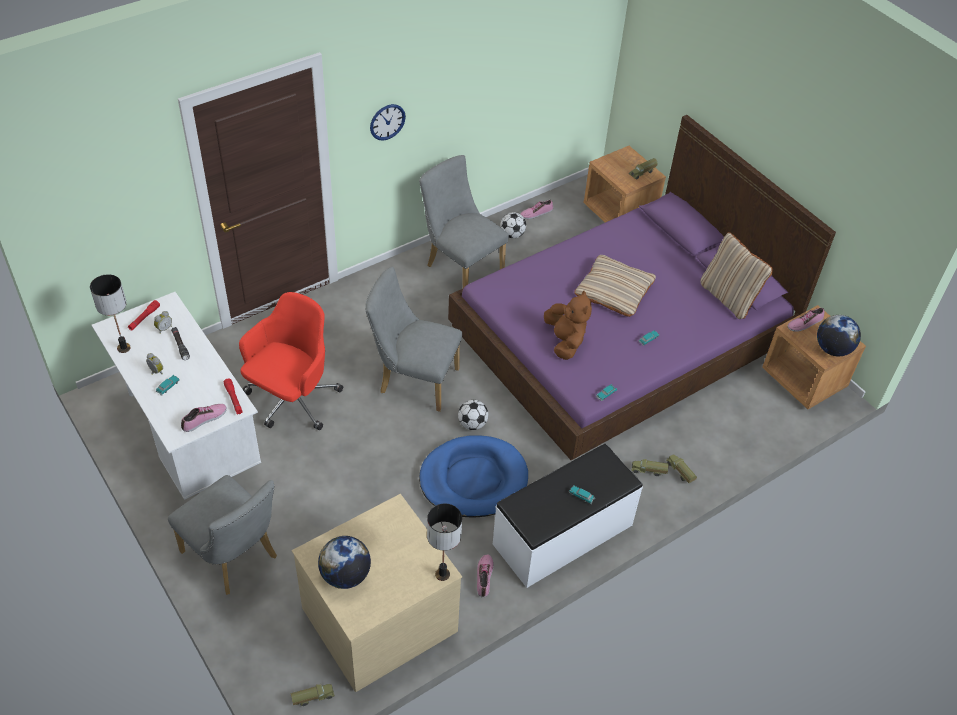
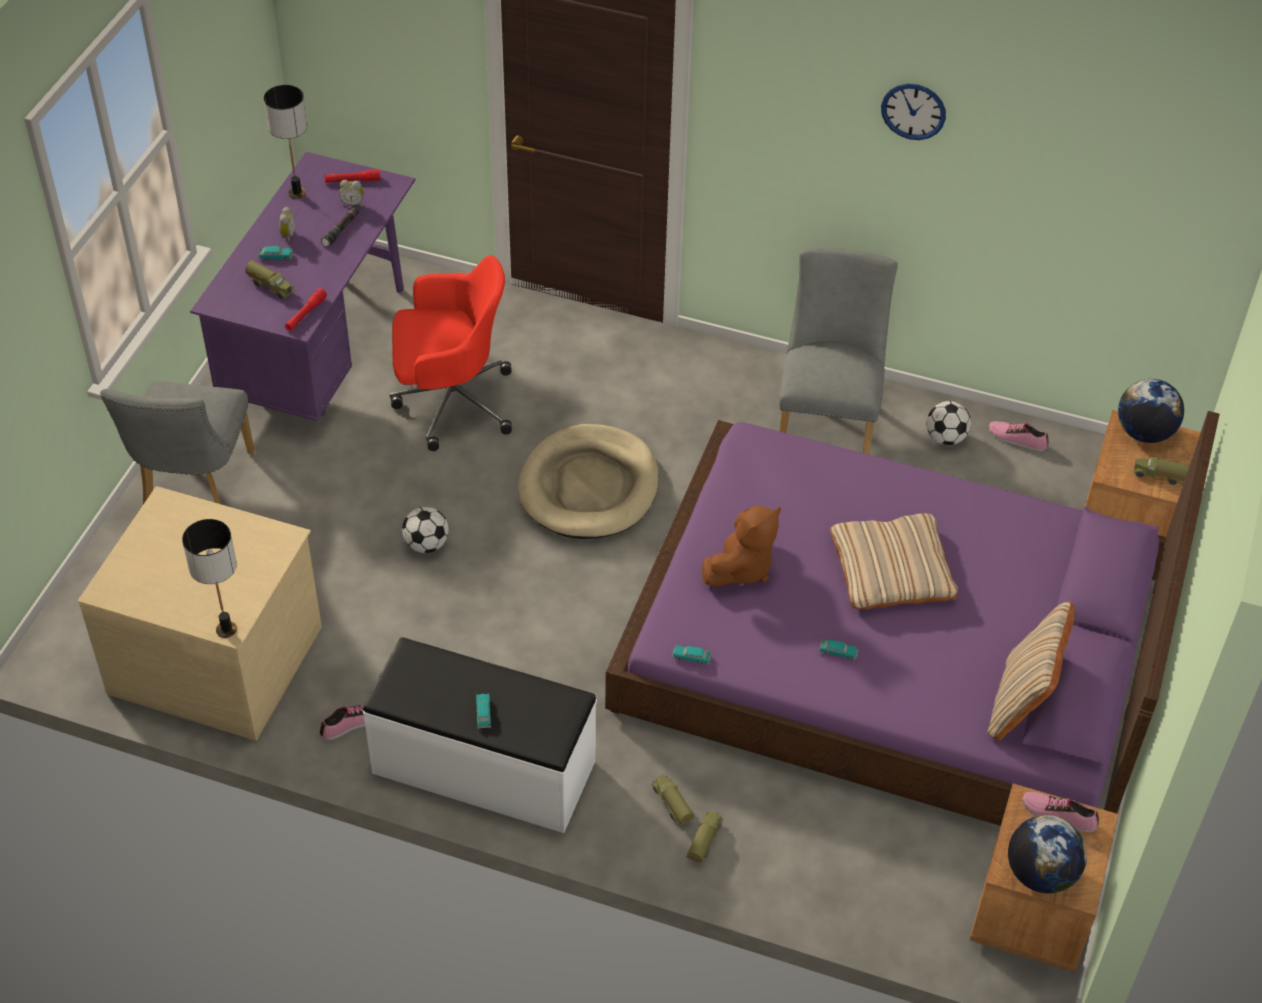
camera: 55 degrees right, 0 degrees up
white desk [92,292,261,500] -> purple desk [190,152,415,421]
shoe [181,404,227,432] -> none
toy truck [290,684,335,706] -> toy truck moved to [245,260,296,299]
globe [318,536,371,589] -> globe moved to [1118,379,1184,443]
grey chair [365,267,462,412] -> beige dog bed [518,424,659,539]
wall clock [370,104,406,141] -> wall clock moved to [881,84,946,140]
blue dog bed [419,435,528,518] -> none
football [458,400,488,430] -> football moved to [402,507,449,553]

